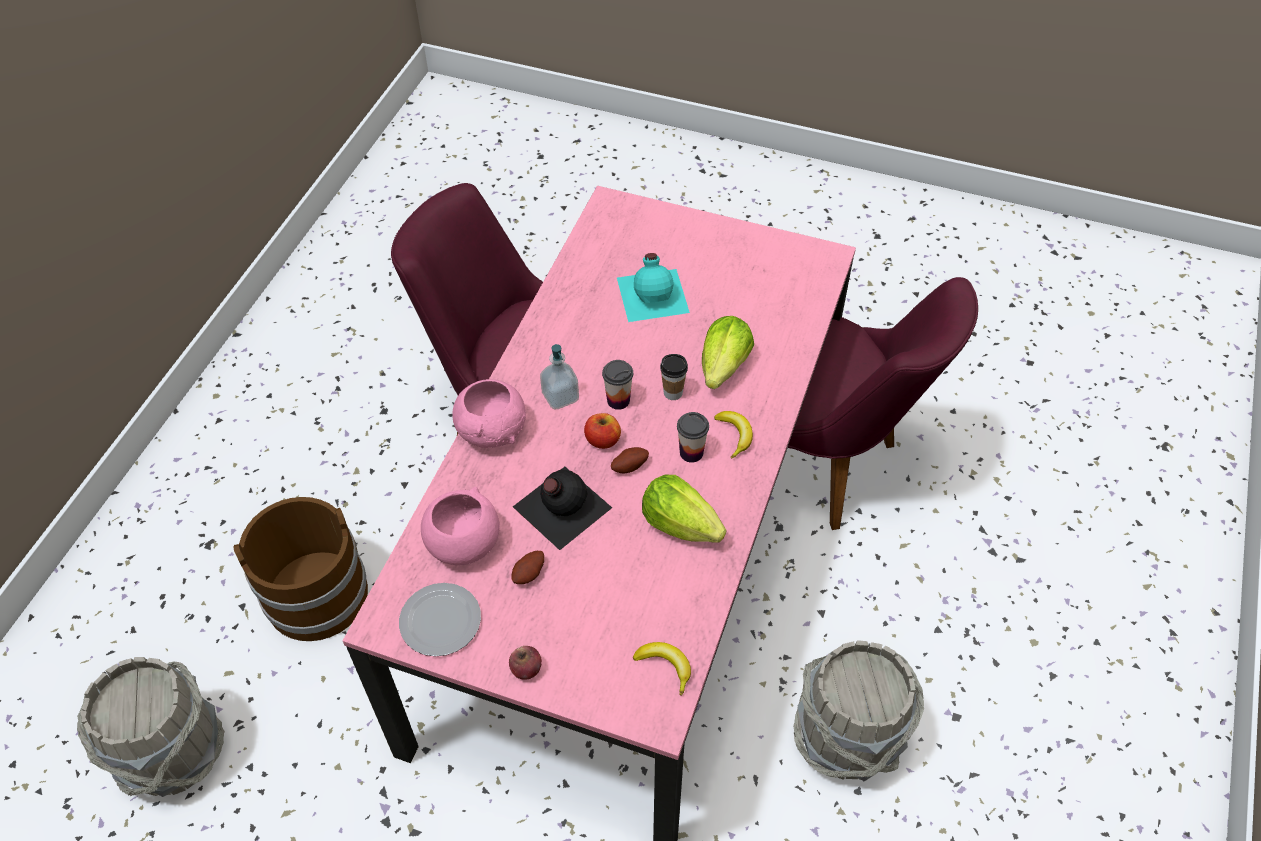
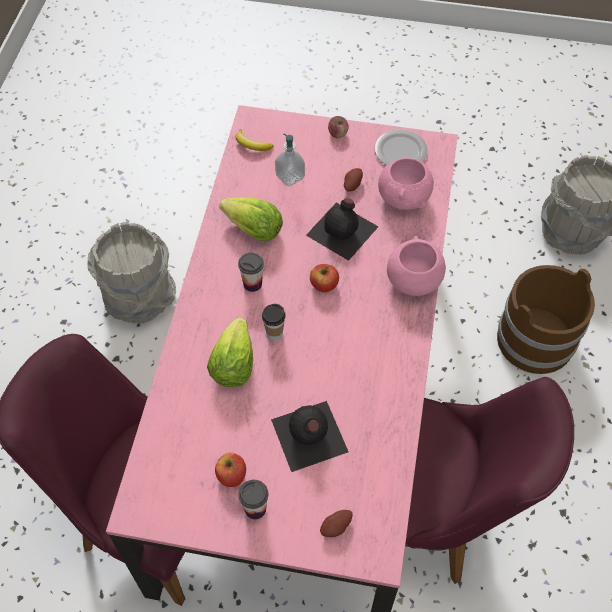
camera: 170 degrees right, 5 degrees up
soap dispenser [540,344,579,409] -> soap dispenser moved to [275,134,305,186]
cup [602,360,633,410] -> cup moved to [238,480,268,519]
potato [611,447,649,473] -> potato moved to [320,510,352,537]
turquoise bottle [617,253,690,322] -> black bottle [271,401,348,472]
banana [714,411,753,459] -> none
none -> apple [215,453,246,487]

